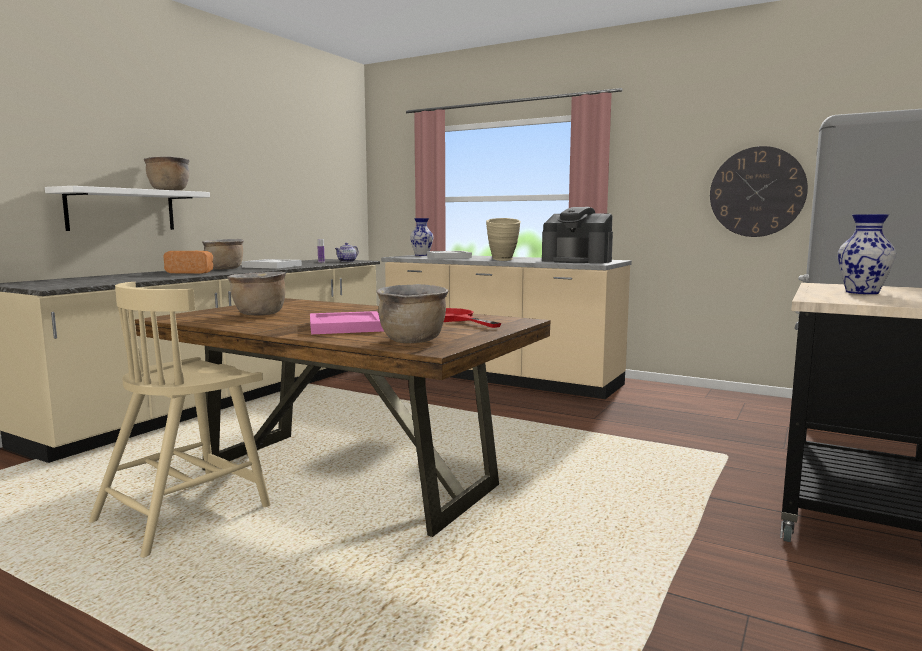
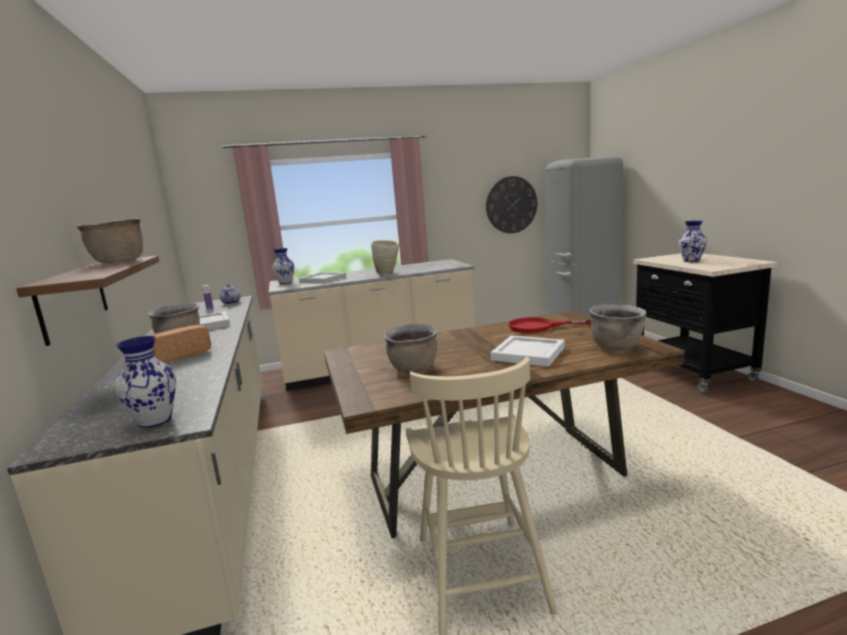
camera: 45 degrees left, 5 degrees up
white shelf [45,186,210,231] -> brown shelf [16,256,160,346]
pink tray [310,311,384,334] -> white tray [490,336,565,367]
coffee machine [542,207,613,264] -> none
none -> vase [114,336,176,428]

